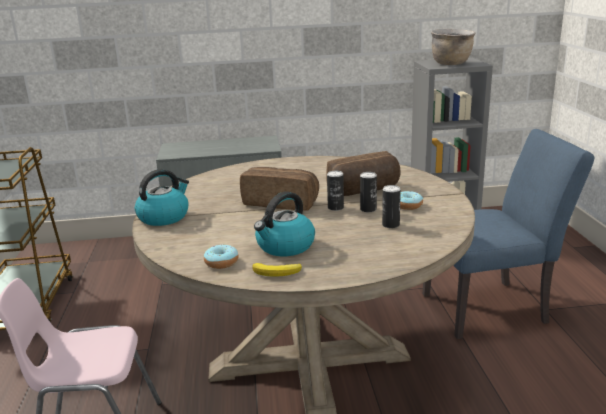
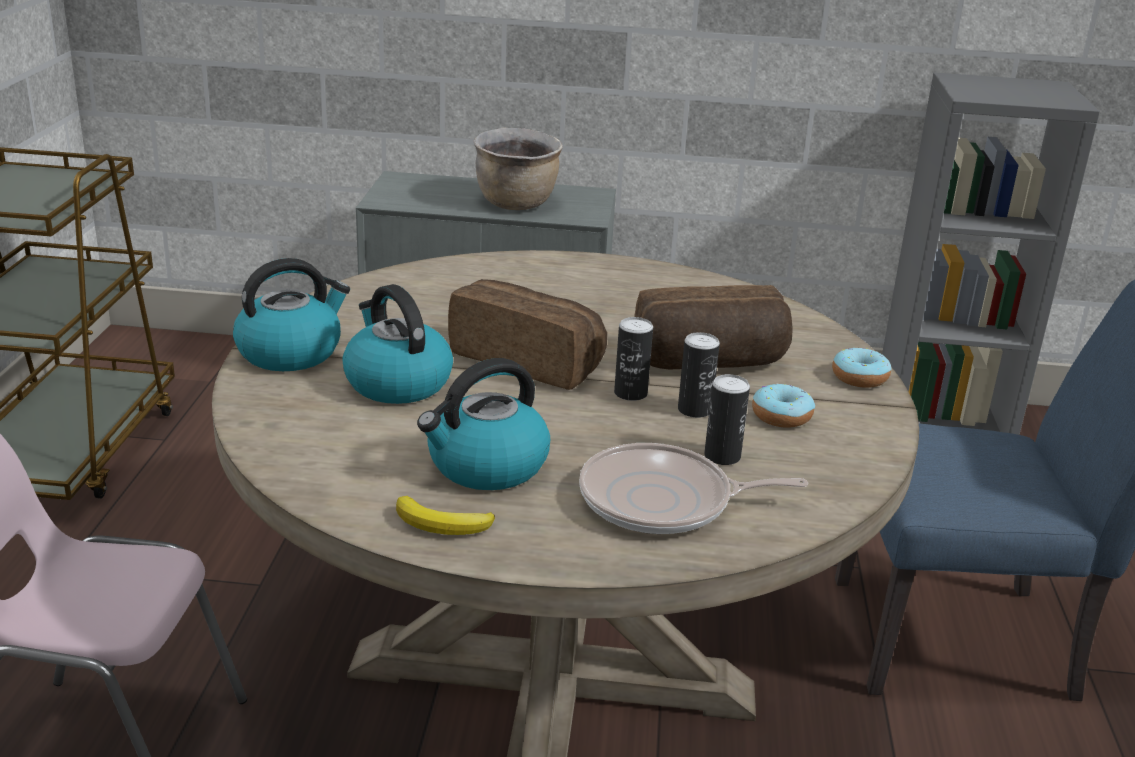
camera: 10 degrees right, 5 degrees up
donut [204,244,238,269] -> donut moved to [832,348,892,388]
brown cooking pot [431,29,476,65] -> brown cooking pot moved to [473,128,563,210]
none -> kettle [342,284,453,404]
none -> frying pan [579,443,808,534]

